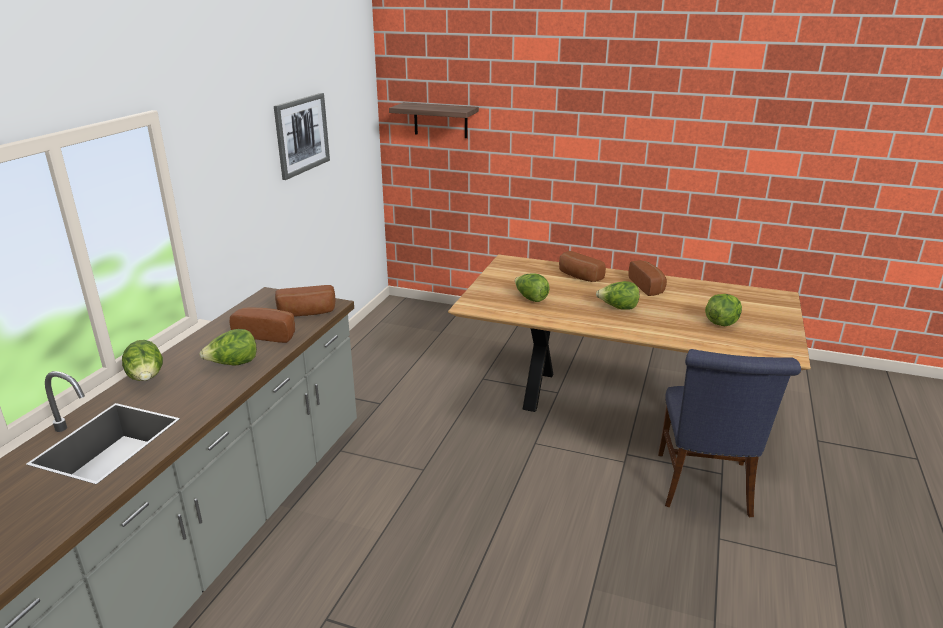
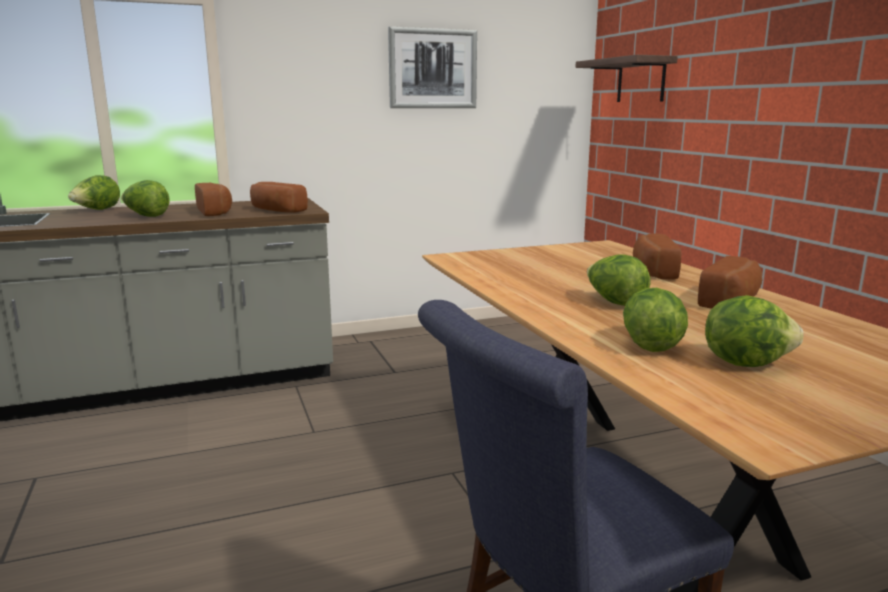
camera: 50 degrees right, 10 degrees down
lettuce [515,274,550,302] -> lettuce moved to [623,288,688,352]

